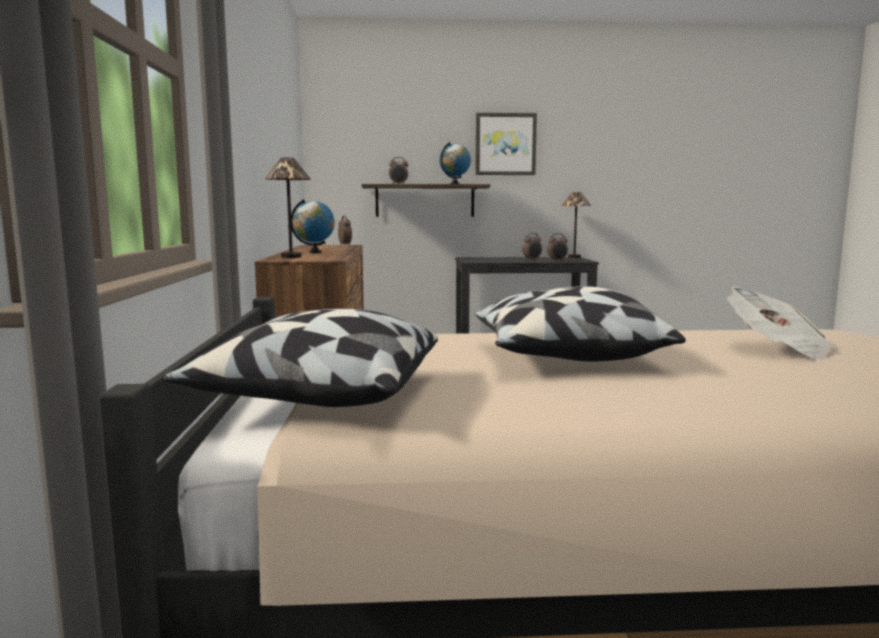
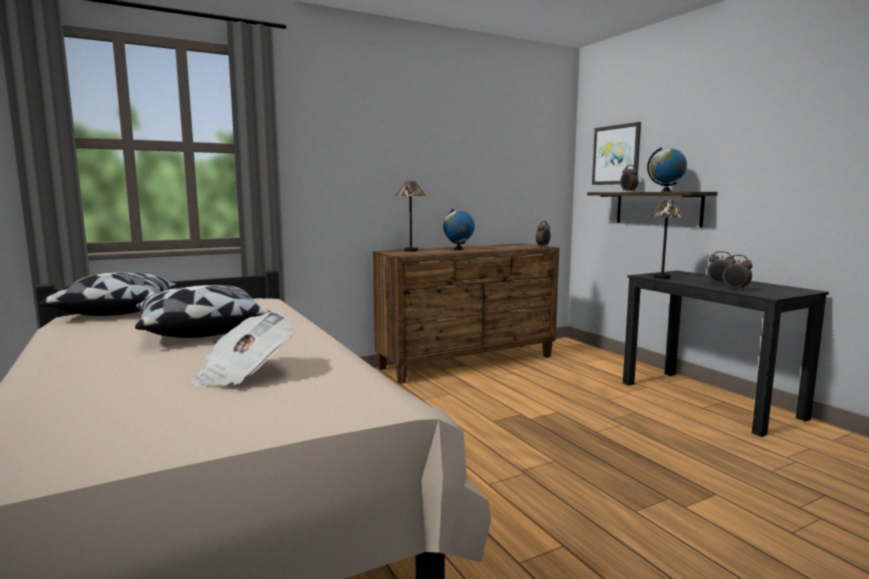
camera: 65 degrees right, 0 degrees up
picture [476,113,537,175] -> picture moved to [592,122,641,185]
table lamp [561,192,591,258] -> table lamp moved to [647,200,686,279]

